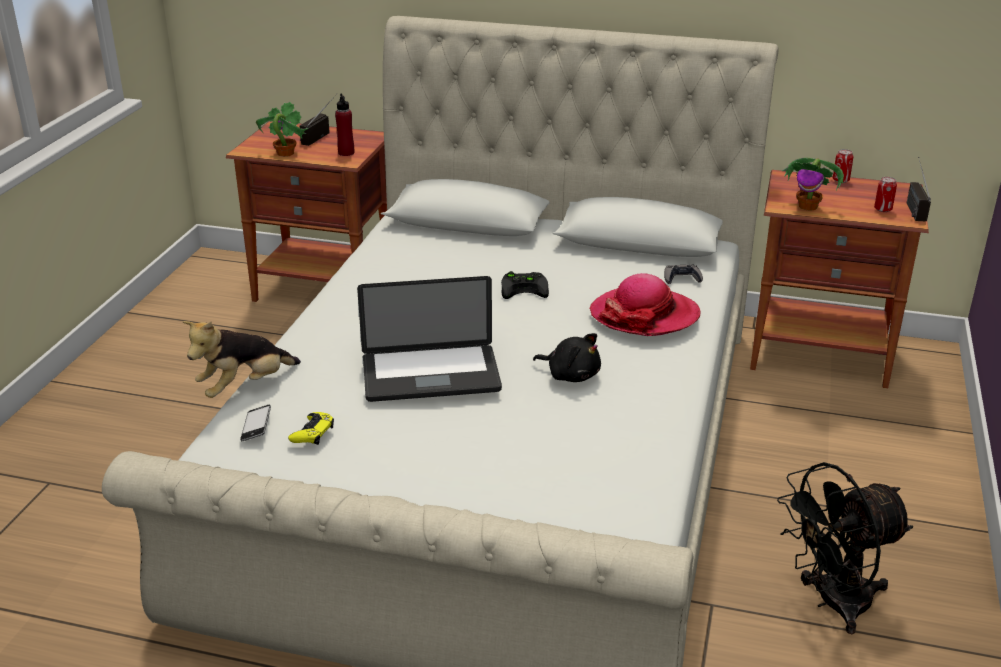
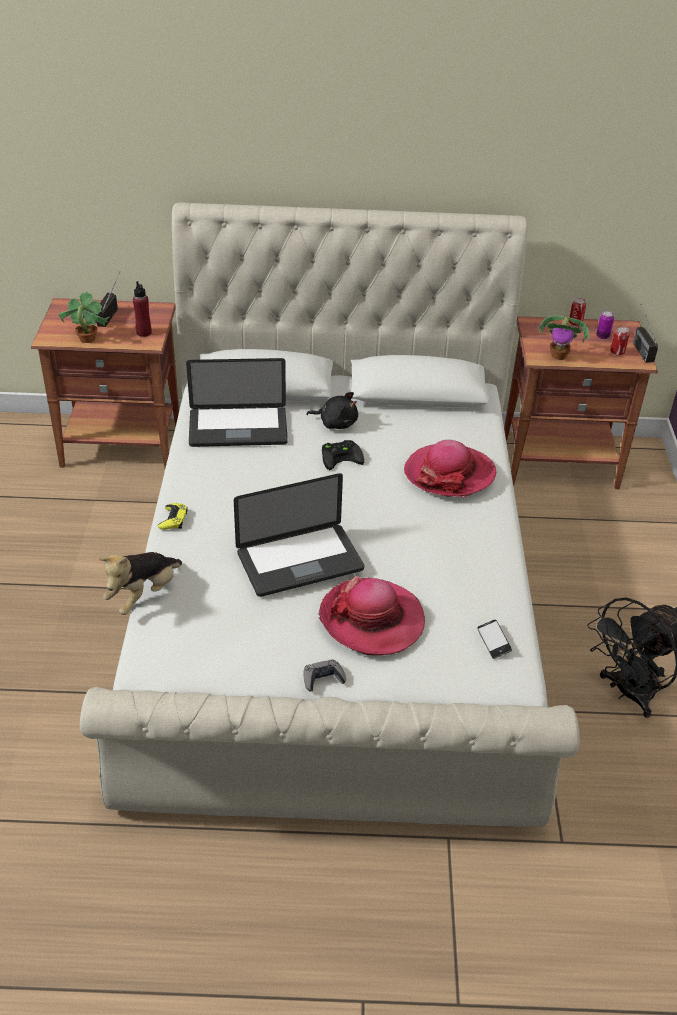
camera: 15 degrees left, 10 degrees up
phone [240,404,271,441] -> phone moved to [477,619,512,659]
yellow game controller [288,412,334,445] -> yellow game controller moved to [158,503,188,530]
black plush toy [533,333,601,382] -> black plush toy moved to [306,392,358,429]
grey game controller [664,264,703,284] -> grey game controller moved to [304,659,346,692]
none -> laptop [186,358,288,447]
none -> hat [318,576,425,656]
none -> can [596,311,614,339]

